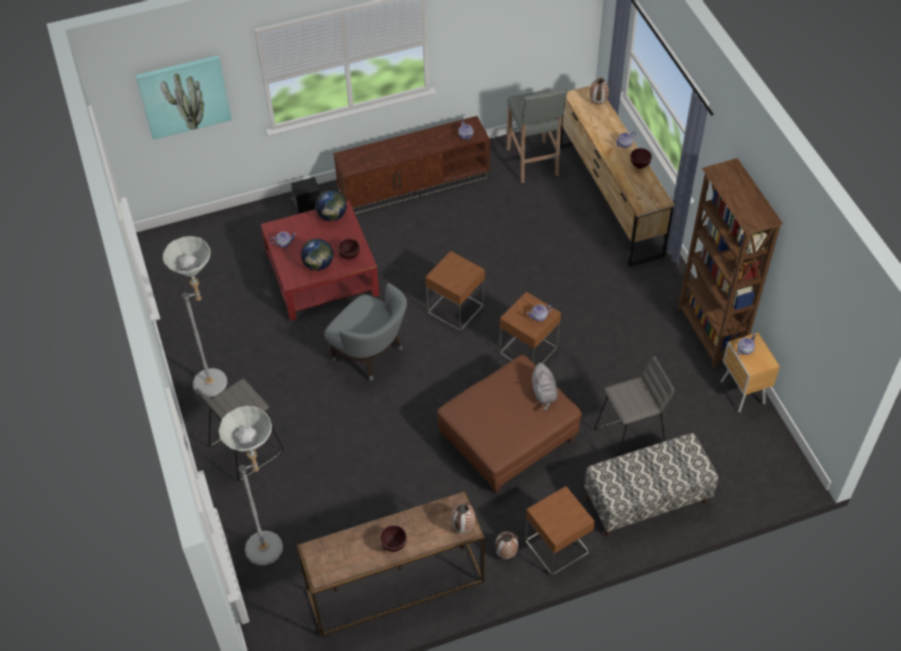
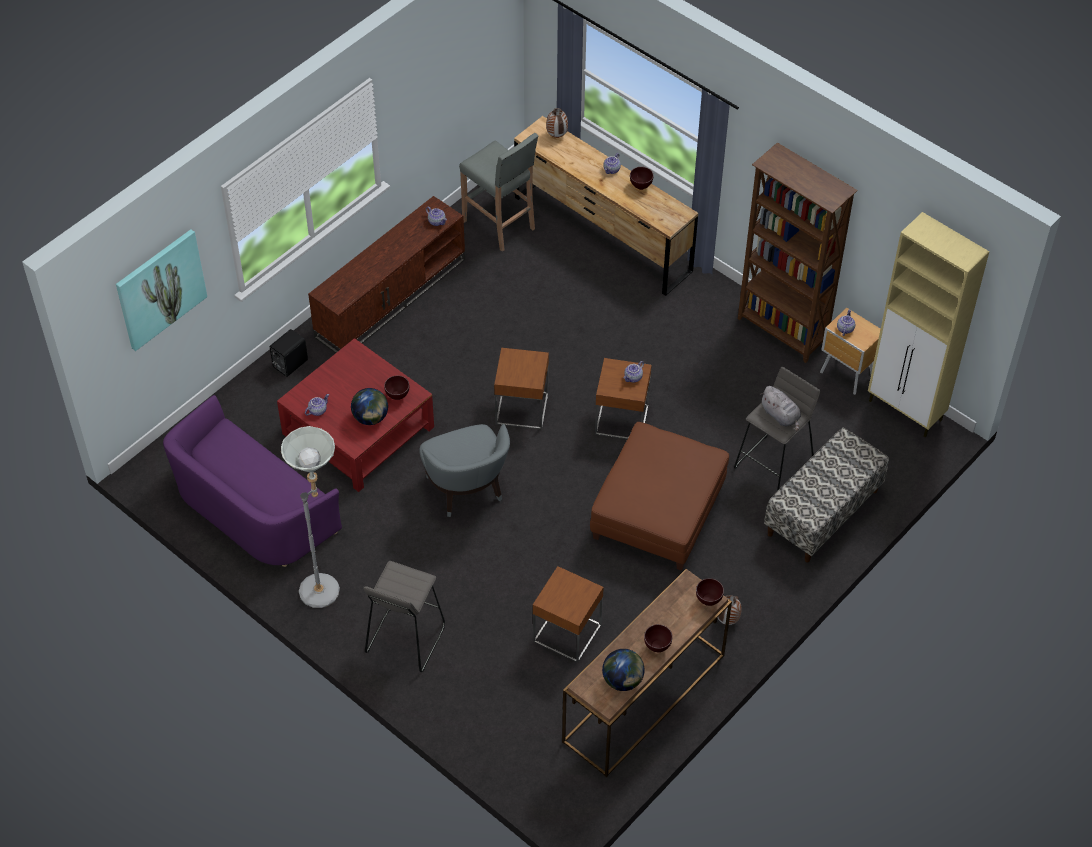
camera: 30 degrees left, 0 degrees up
grey floor lamp [218,406,283,565] -> none
globe [315,190,347,221] -> globe moved to [602,649,645,691]
grey armchair [324,283,407,381] -> grey armchair turned 60 degrees clockwise [419,424,510,517]
vase [451,502,476,533] -> brown bowl [696,578,724,606]
brown side table [525,486,595,576] -> brown side table moved to [533,566,604,663]
grey plush toy [532,363,558,411] -> grey plush toy moved to [760,386,801,432]
none -> purple sofa [163,395,342,567]
none -> beige cabinet [868,212,990,437]

